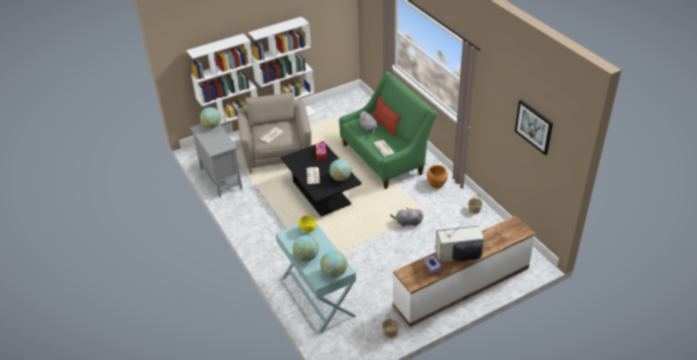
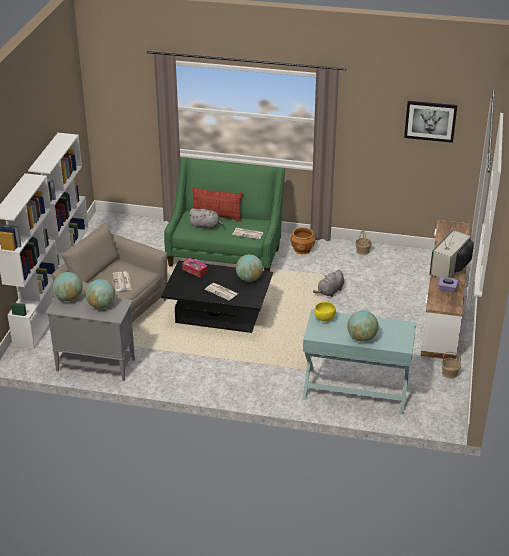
camera: 50 degrees left, 5 degrees down
globe [320,251,347,278] -> globe moved to [85,279,115,309]

